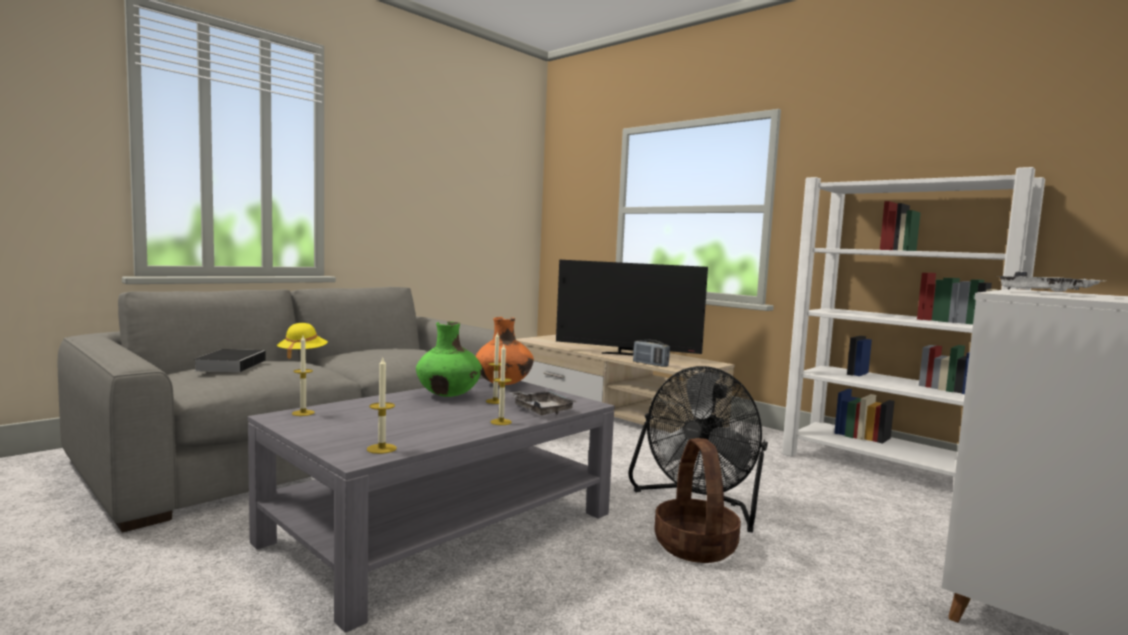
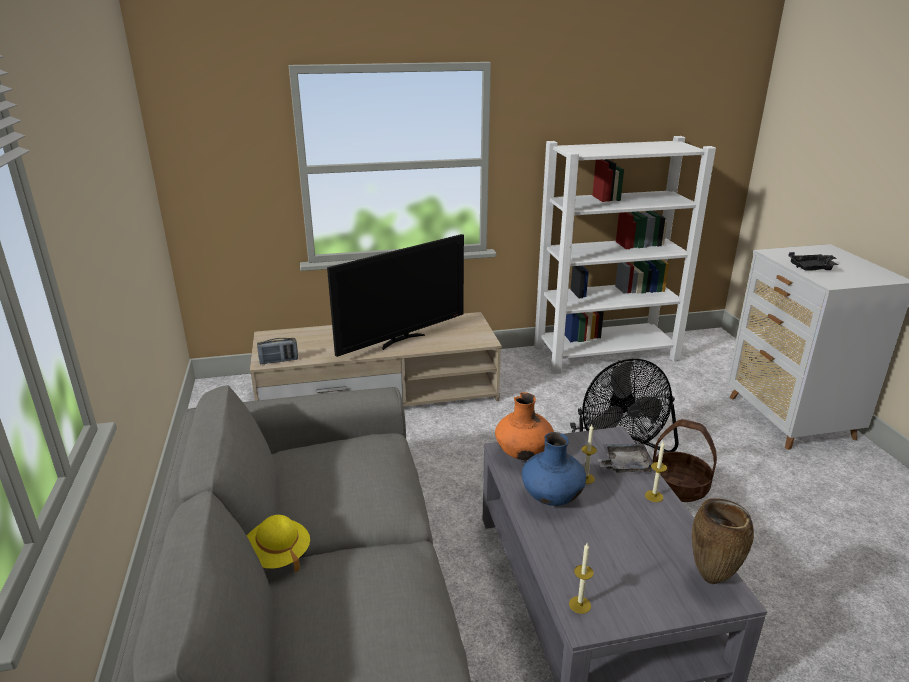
camera: 55 degrees left, 20 degrees up
book [193,349,266,372] -> none
candle [367,358,397,454] -> brown vase [692,498,754,584]
green vase [416,321,482,397] -> blue vase [522,432,586,506]
radio [633,340,670,367] -> radio moved to [257,338,298,364]
white tray [998,271,1102,292] -> black tray [788,252,838,271]

